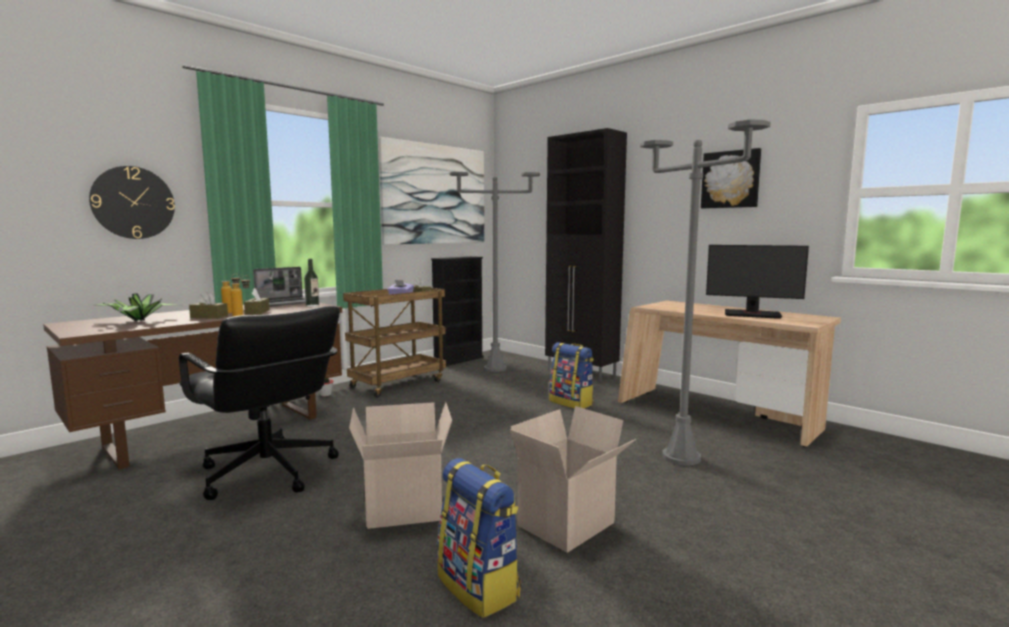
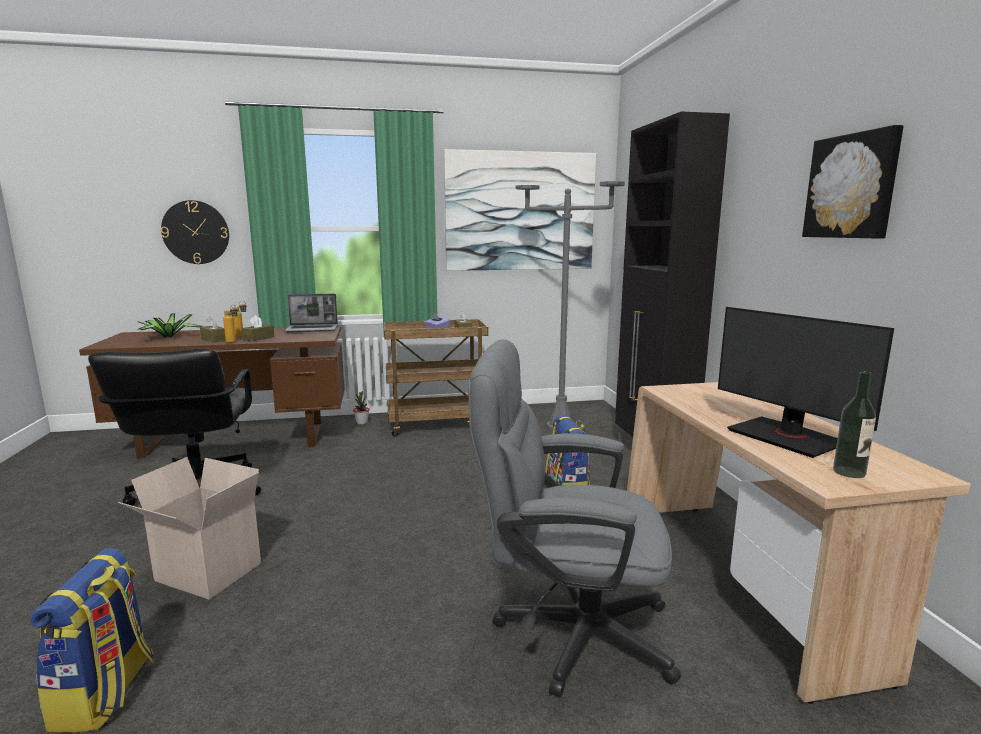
camera: 35 degrees right, 5 degrees up
bottle [304,259,319,307] -> bottle moved to [833,371,876,478]
black bookcase [431,256,484,366] -> none
cardboard box [510,406,636,553] -> none
grey floor lamp [640,119,771,466] -> grey office chair [468,339,681,697]

